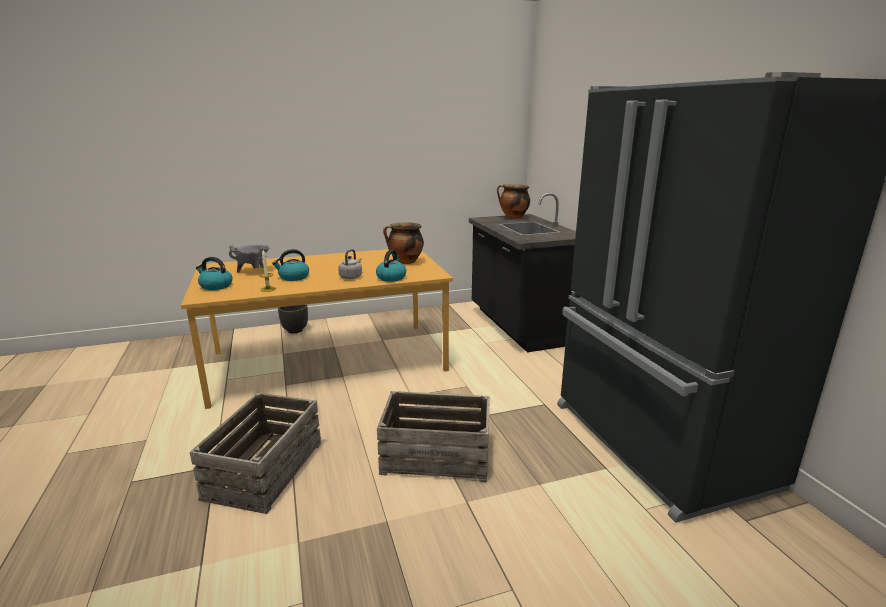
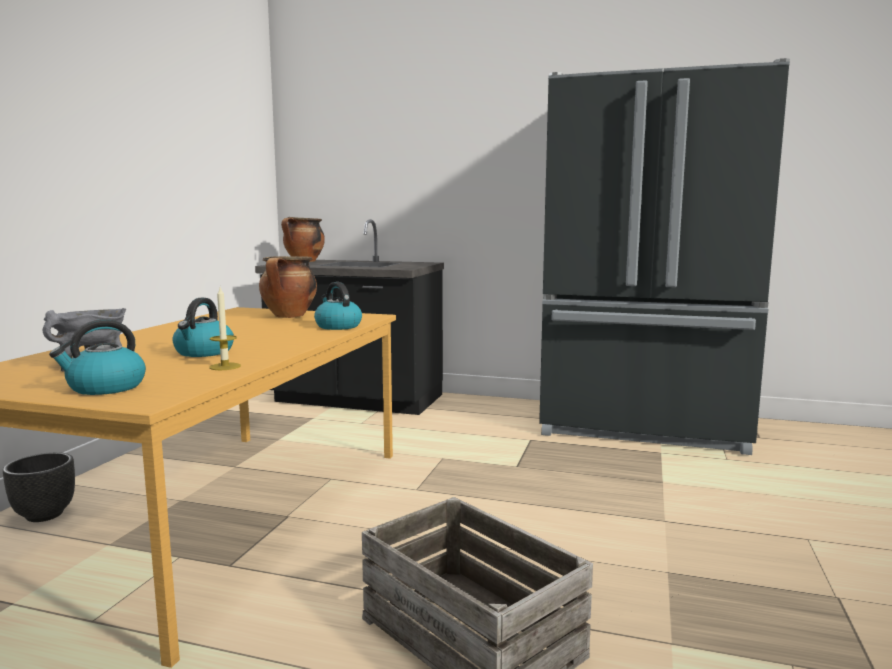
camera: 55 degrees left, 10 degrees down
grey kettle [338,249,362,279] -> none
crate [377,391,490,482] -> none

